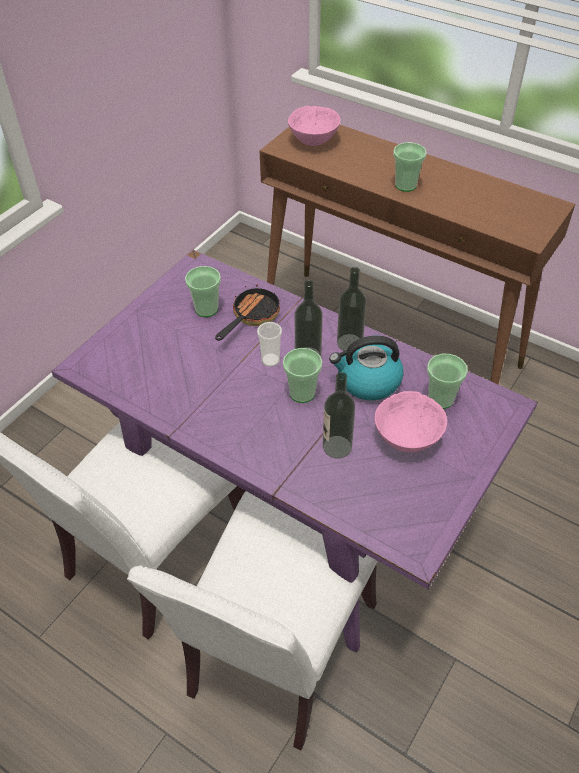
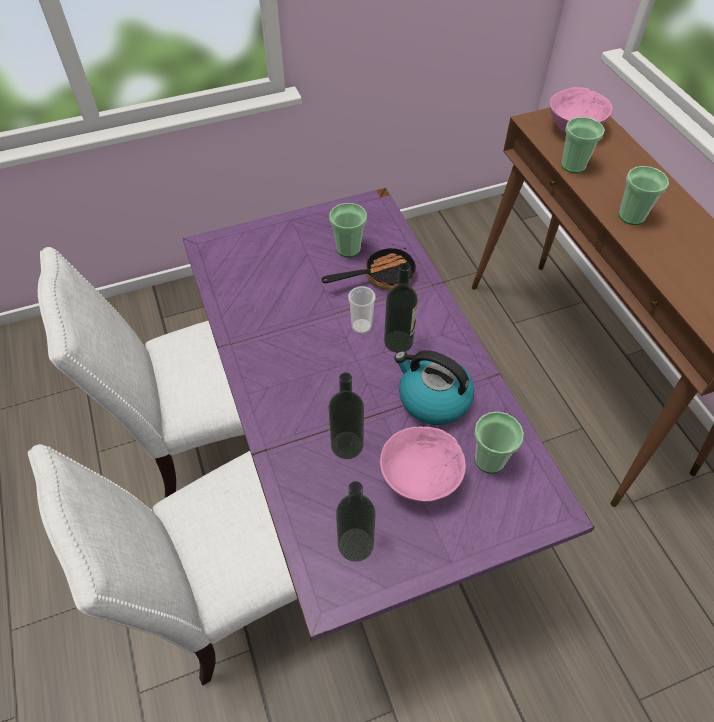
camera: 35 degrees right, 5 degrees up
cup [283,348,322,403] -> cup moved to [561,117,605,173]
bottle [337,267,367,351] -> bottle moved to [336,481,376,562]

